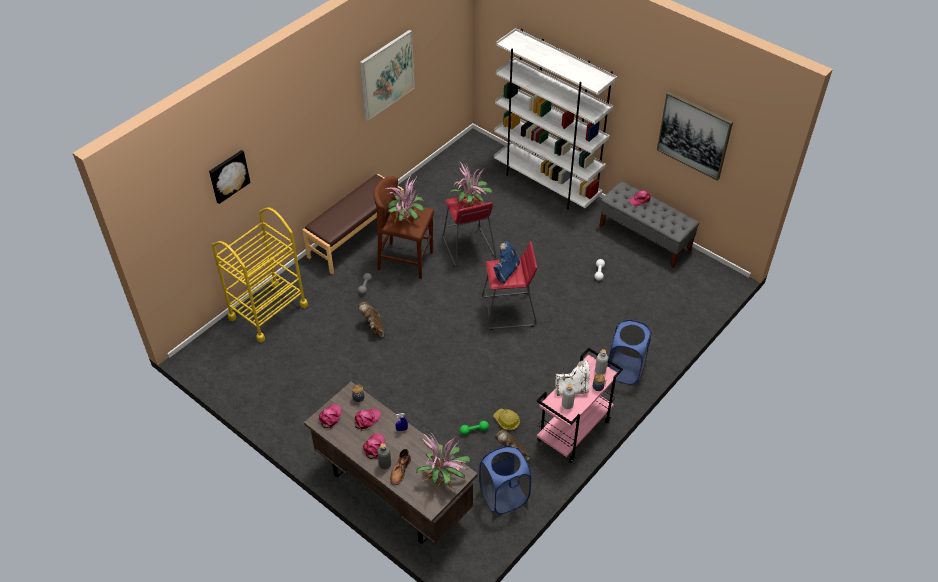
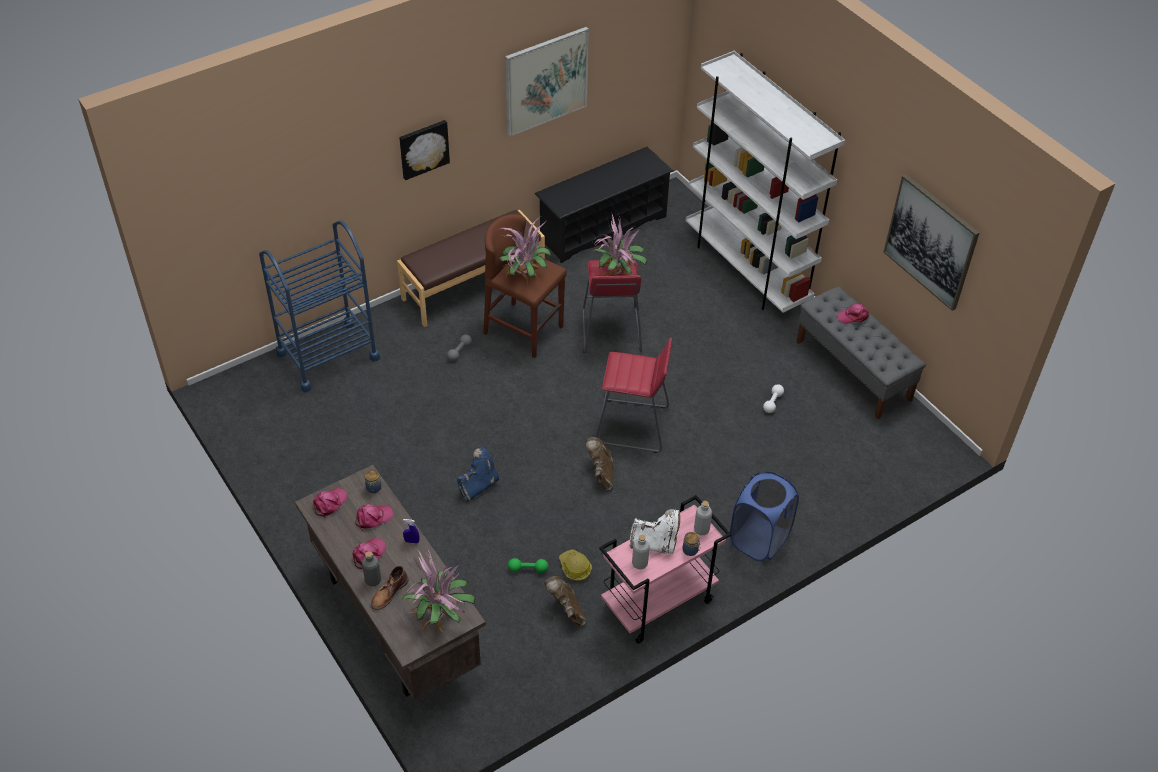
camera: 15 degrees right, 0 degrees up
picture [209,150,251,204] -> picture moved to [399,120,450,180]
yellow cart [212,207,308,342] -> blue cart [259,221,380,392]
brown boot [358,302,385,337] -> brown boot moved to [586,437,613,490]
blue laundry basket [479,446,531,514] -> none
blue boot [494,241,520,283] -> blue boot moved to [457,446,499,502]
none -> black shoe rack [534,146,674,263]

